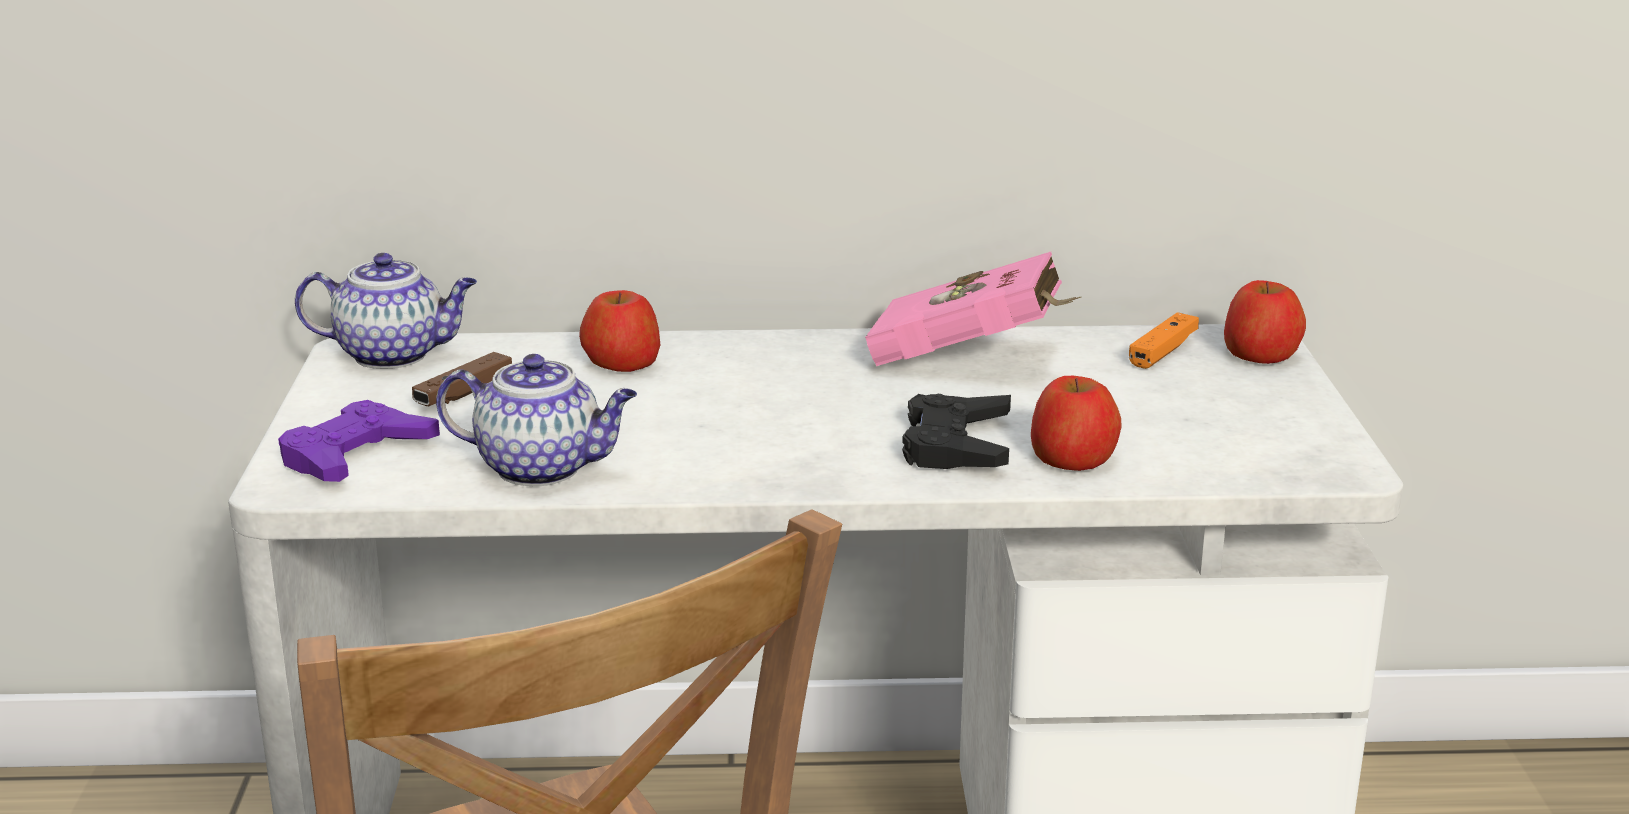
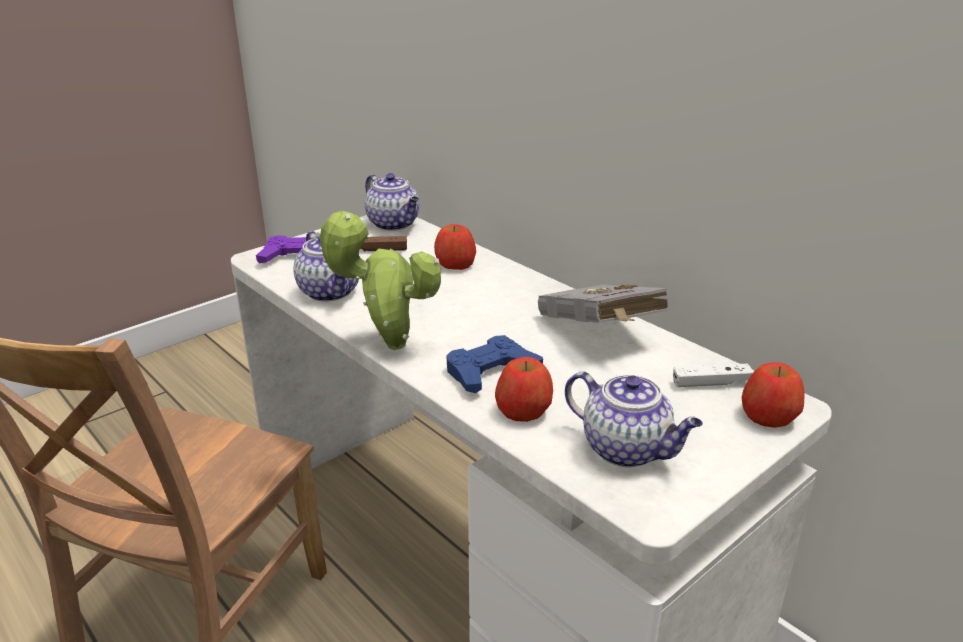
camera: 50 degrees right, 5 degrees up
pink book [865,252,1081,366] -> grey book [538,285,669,323]
black game controller [902,394,1011,469] -> blue game controller [446,335,543,393]
orange game controller [1129,312,1199,369] -> white game controller [673,364,753,387]
none -> potted plant [316,211,441,350]
none -> teapot [565,371,703,467]

